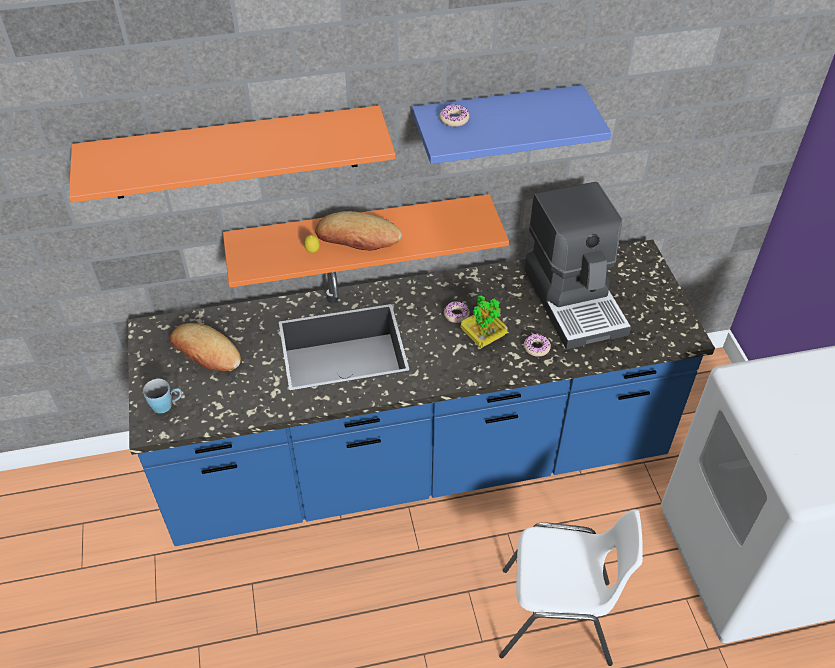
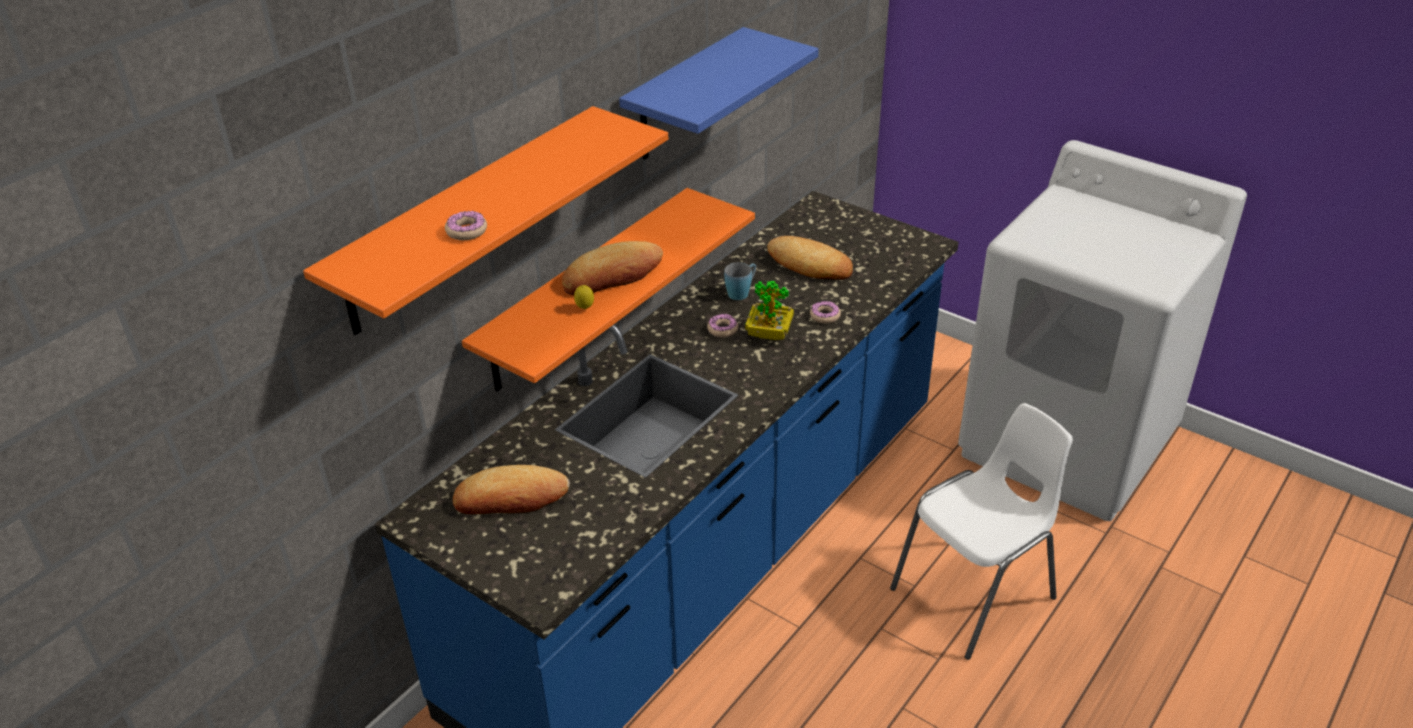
camera: 40 degrees left, 10 degrees down
blue mug [143,379,182,414] -> blue mug moved to [724,262,756,300]
donut [439,104,469,127] -> donut moved to [445,211,487,240]
coffee machine [524,182,631,350] -> bread [767,236,853,280]

